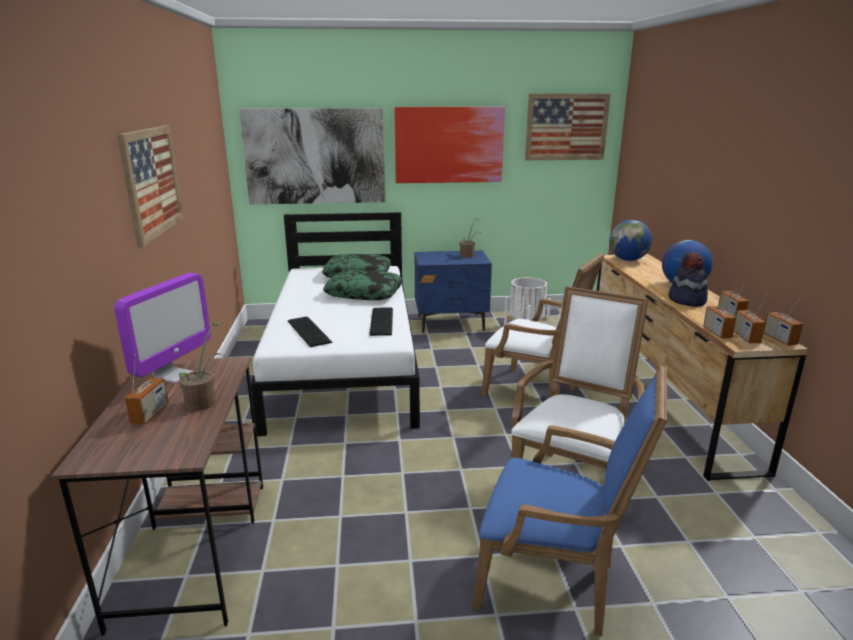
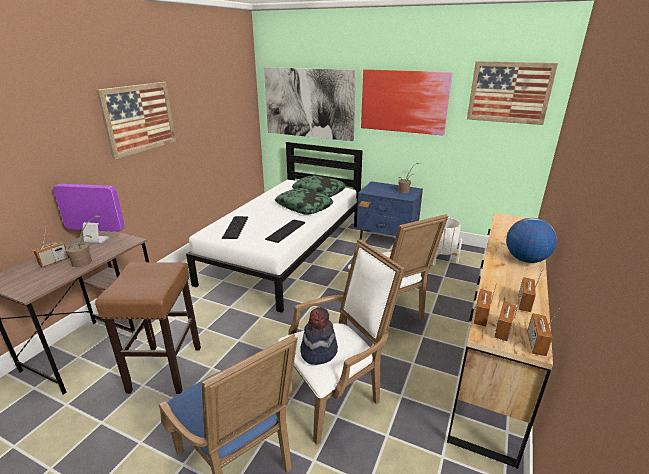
camera: 30 degrees right, 5 degrees up
monitor [114,273,211,383] -> monitor turned 135 degrees counterclockwise [53,184,125,244]
globe [609,220,652,261] -> none
hat [669,252,708,307] -> hat moved to [300,307,338,365]
none -> brown stool [95,262,201,394]

